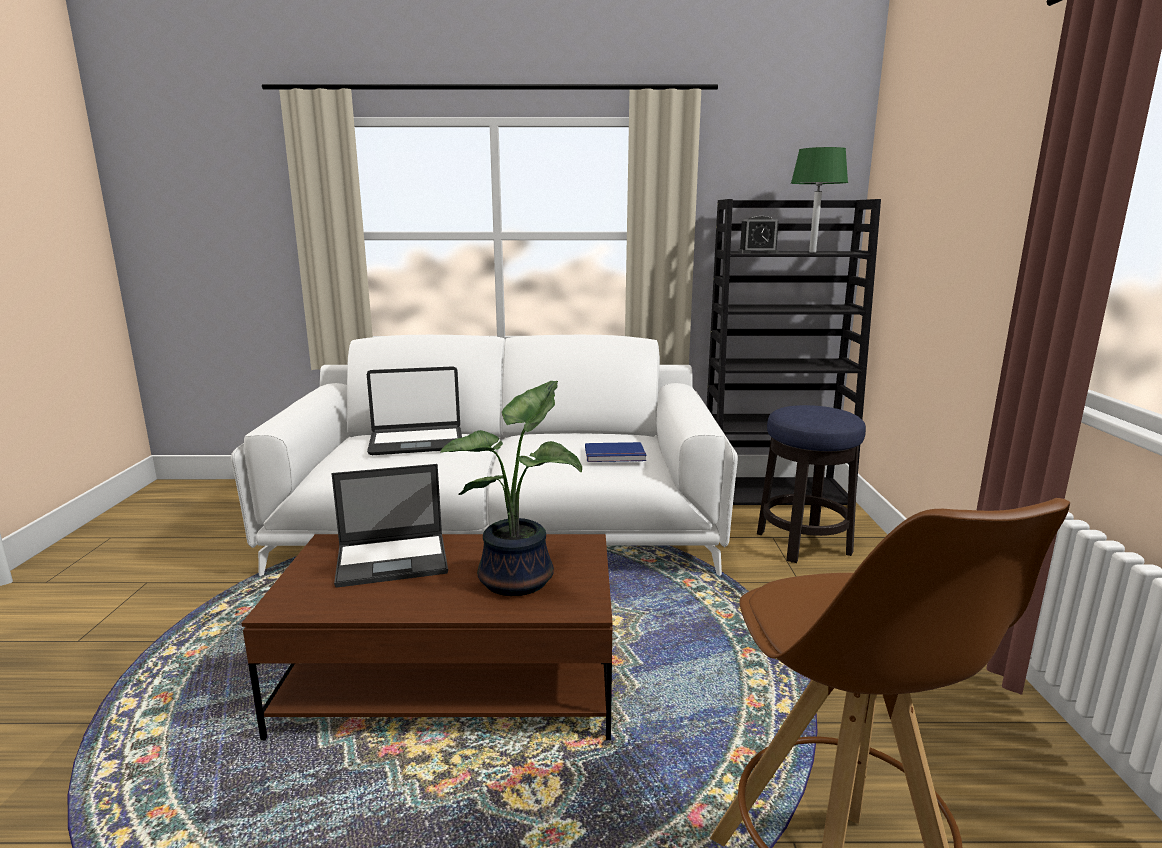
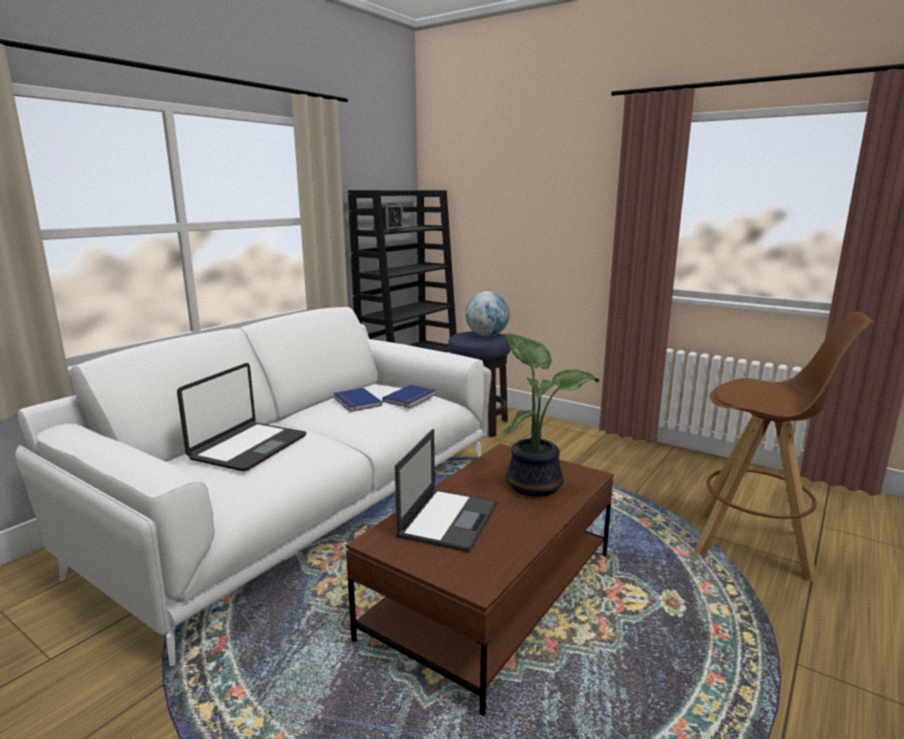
camera: 55 degrees left, 0 degrees up
green table lamp [791,147,848,253] -> none
none -> blue book [333,388,382,412]
none -> globe [465,291,510,336]

